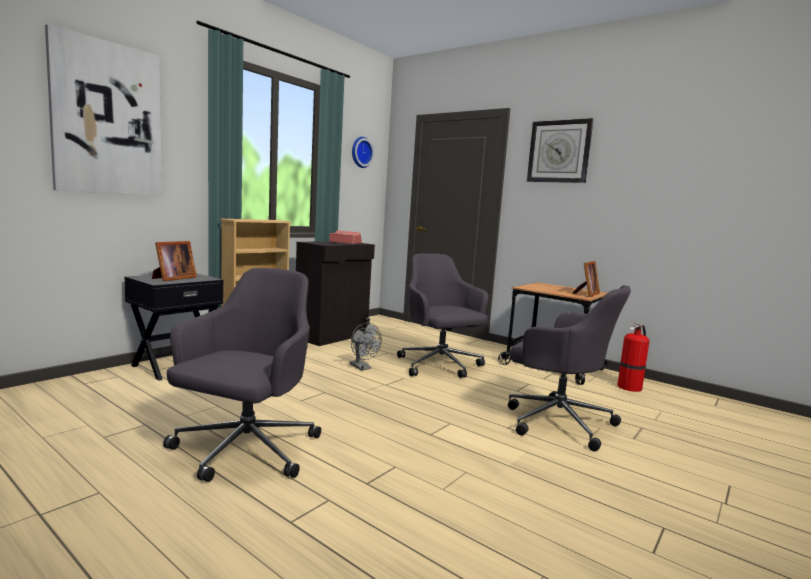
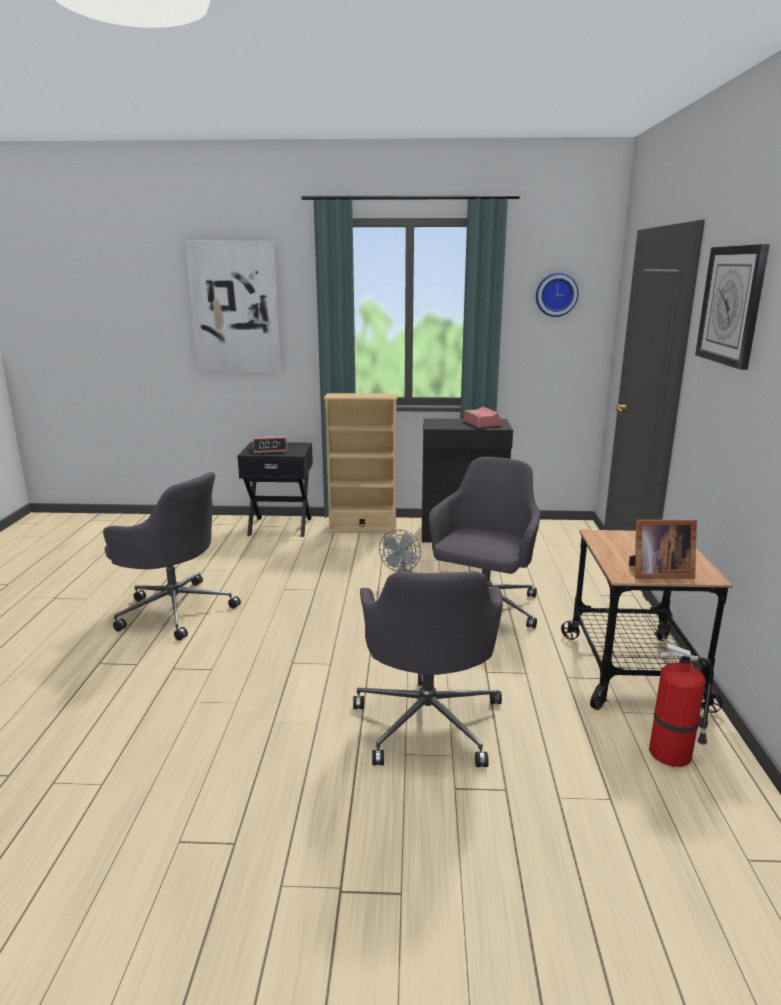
camera: 55 degrees right, 10 degrees up
picture frame [152,241,197,281] -> alarm clock [253,436,287,453]
grey office chair [163,268,321,482] -> grey office chair turned 45 degrees clockwise [103,472,241,641]

